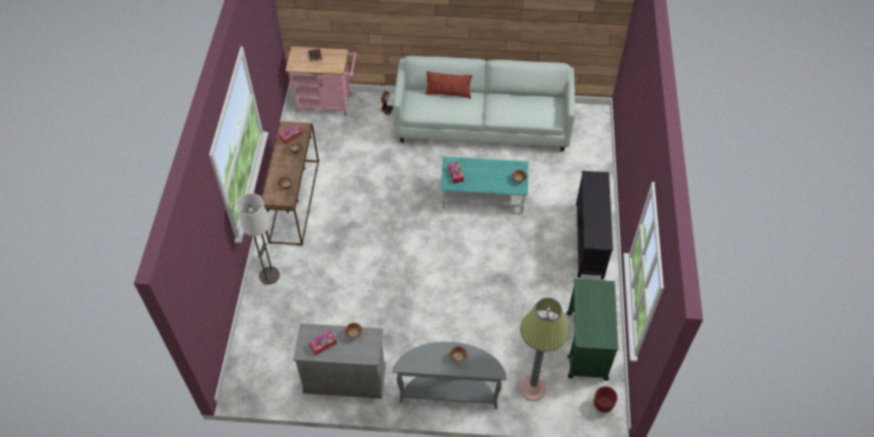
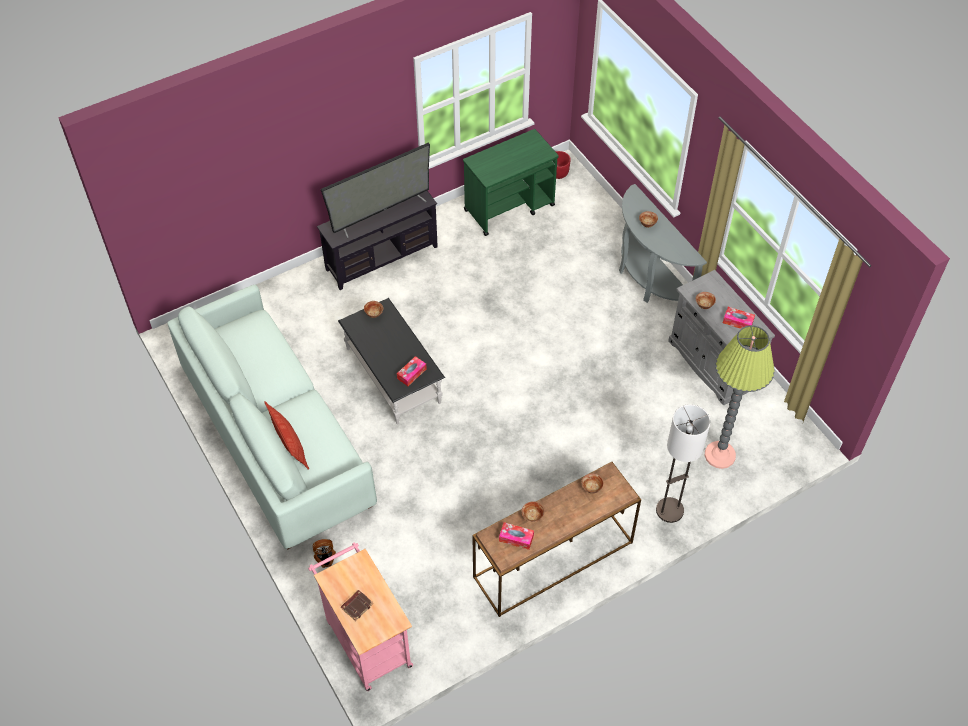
camera: 125 degrees left, 0 degrees up
turquoise coffee table [440,157,528,213] -> black coffee table [338,298,445,424]
floor lamp [520,298,569,401] -> floor lamp moved to [705,325,775,469]
none -> television [321,143,430,238]

